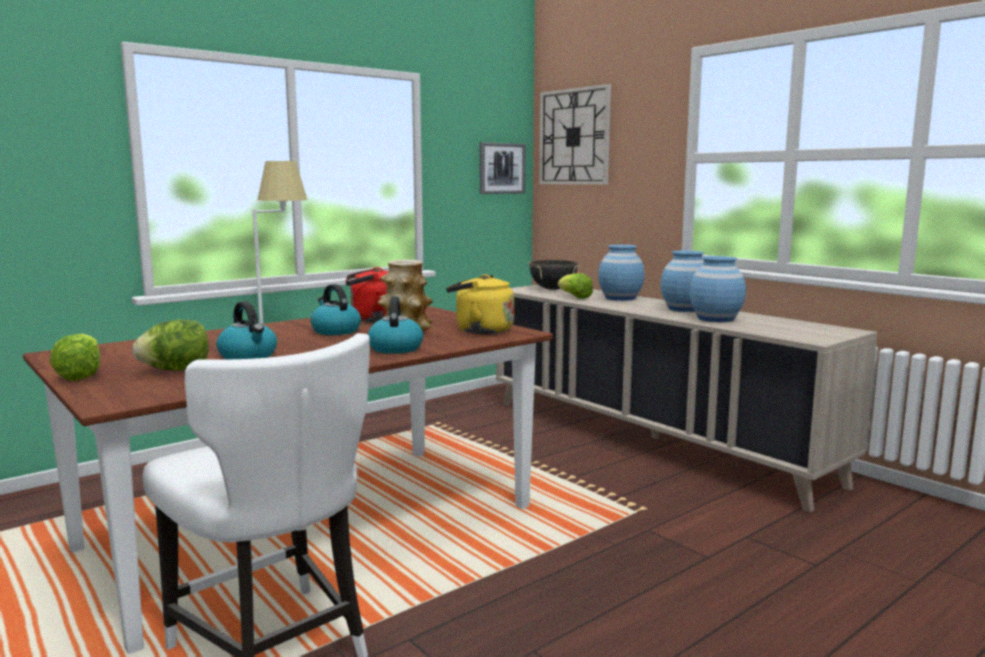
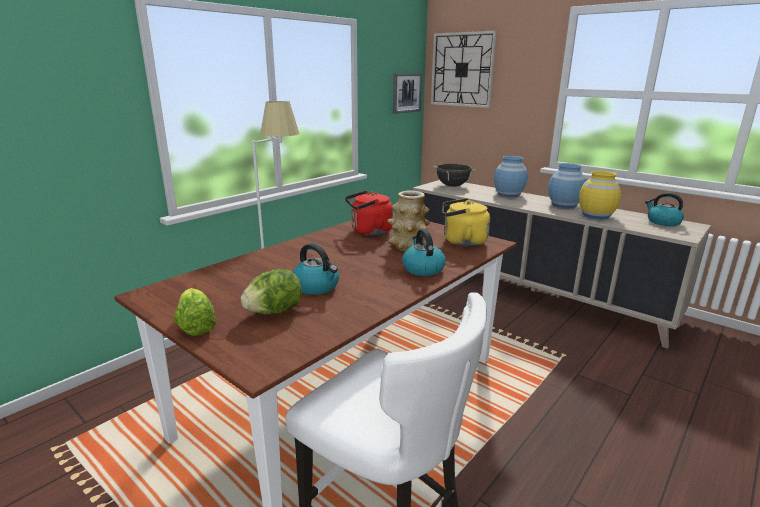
camera: 10 degrees left, 10 degrees up
kettle [310,284,361,335] -> kettle moved to [645,193,684,226]
lettuce [558,273,593,299] -> none
blue vase [689,256,746,322] -> yellow vase [579,171,621,219]

